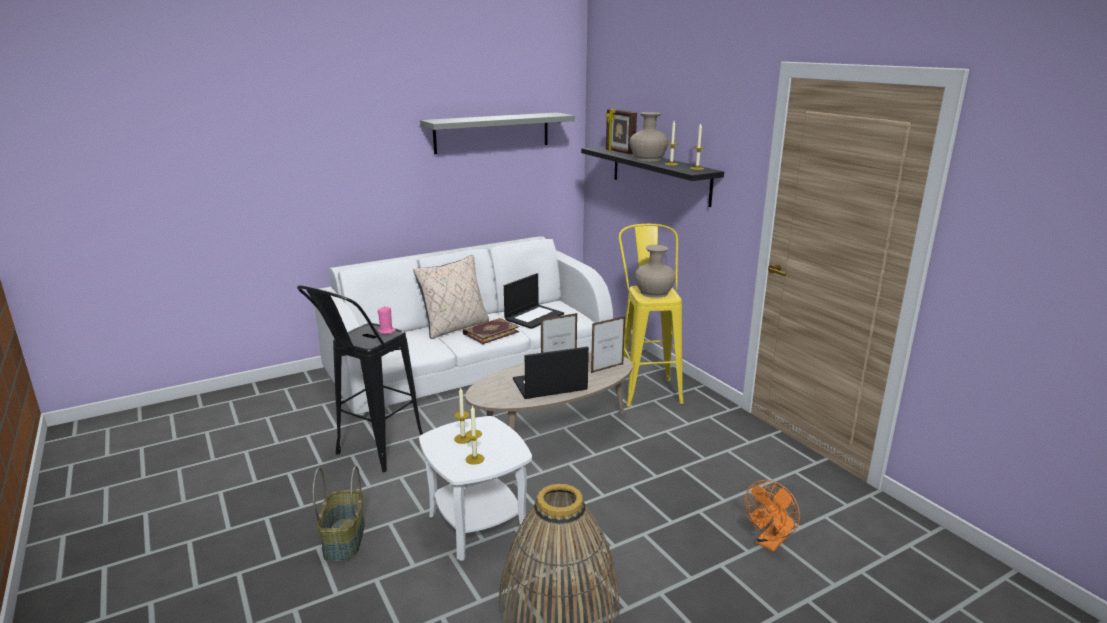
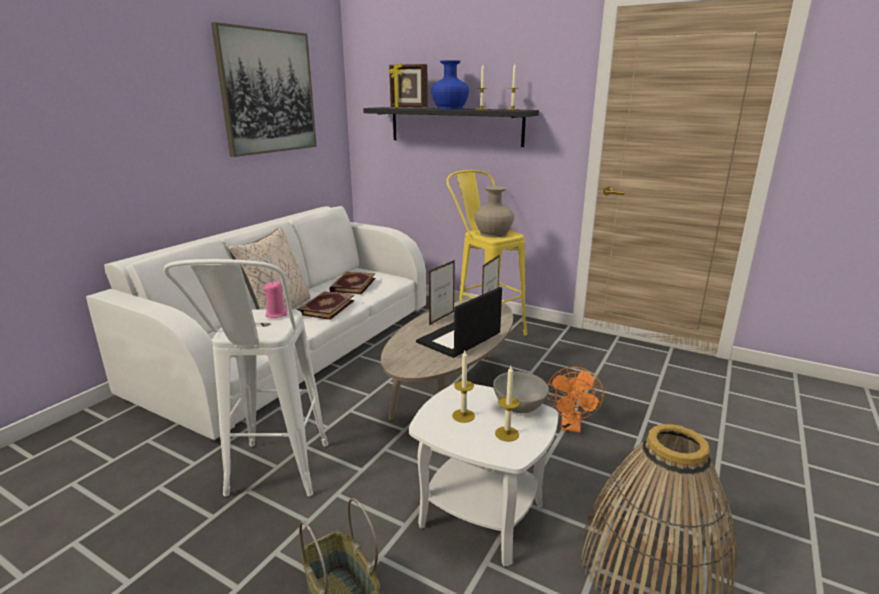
camera: 30 degrees left, 0 degrees up
black stool [297,285,423,472] -> white stool [164,259,328,496]
grey shelf [420,112,575,154] -> picture [211,22,317,157]
laptop [504,273,564,329] -> book [329,272,375,294]
beige vase [630,112,668,161] -> blue vase [431,60,469,109]
orange fan [744,480,800,552] -> orange fan moved to [547,367,604,433]
none -> grey bowl [493,371,549,413]

